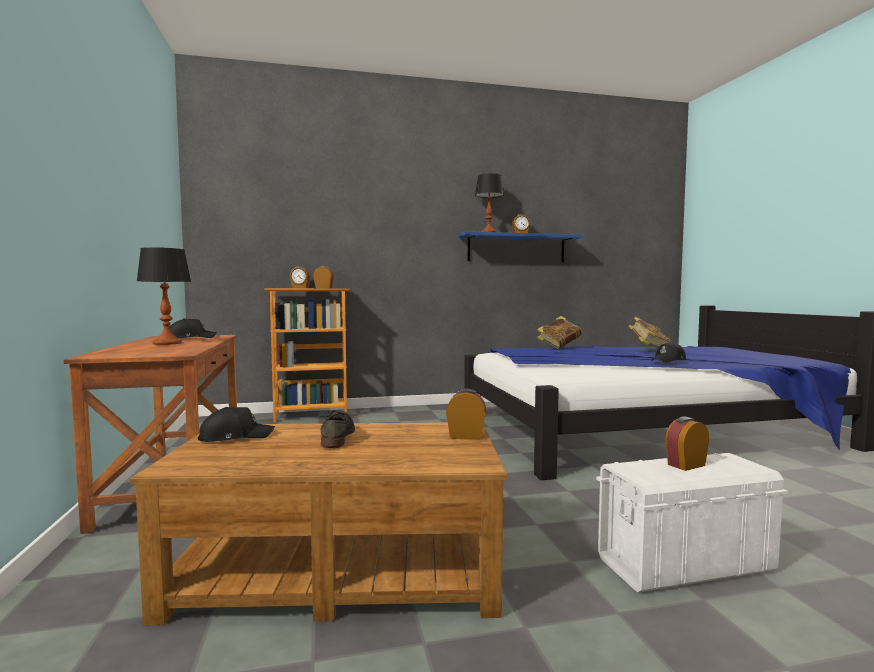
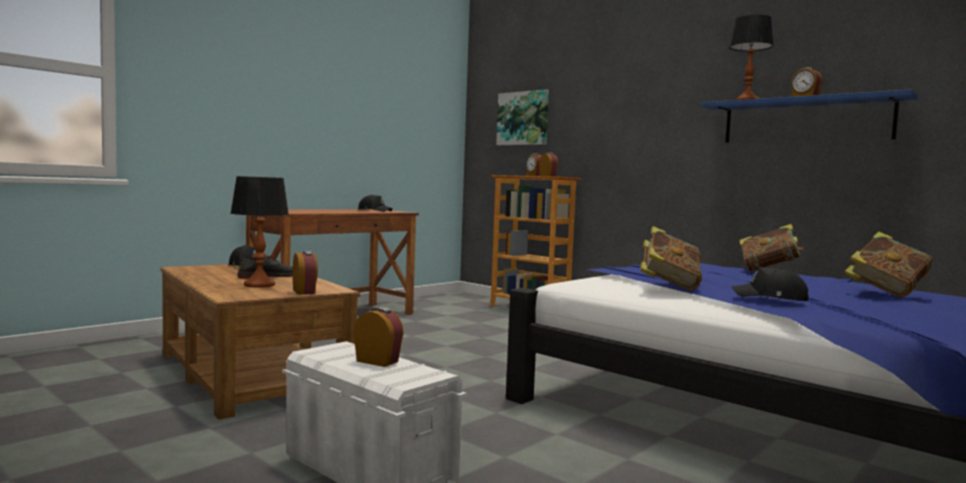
camera: 55 degrees right, 0 degrees up
table lamp [137,247,191,345] -> table lamp moved to [230,176,289,287]
none -> picture [496,89,549,145]
none -> book [640,226,702,291]

